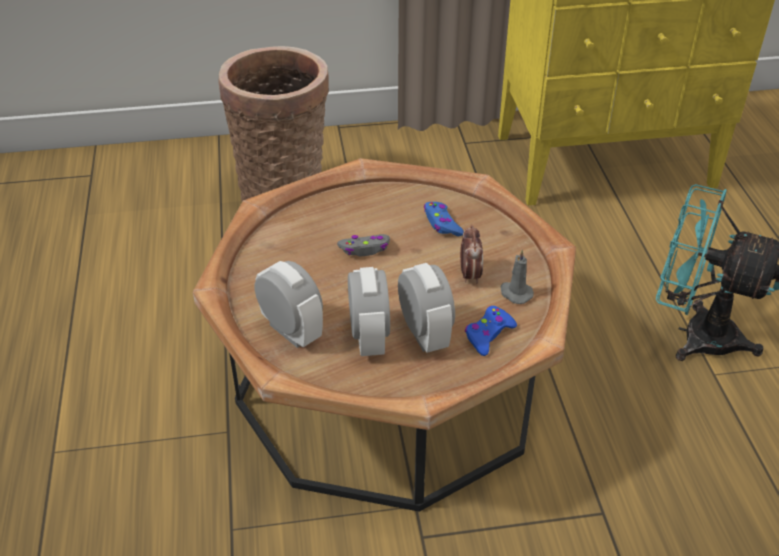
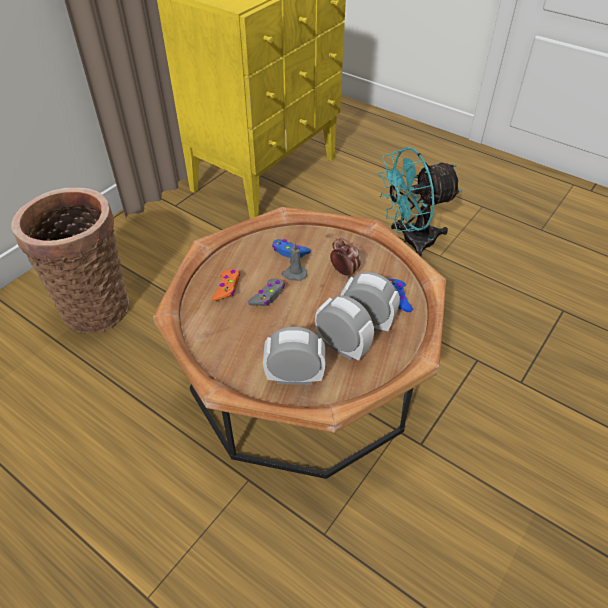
camera: 45 degrees left, 5 degrees up
grey candle [501,250,534,304] -> grey candle moved to [282,243,307,281]
none -> orange game controller [212,269,240,301]

